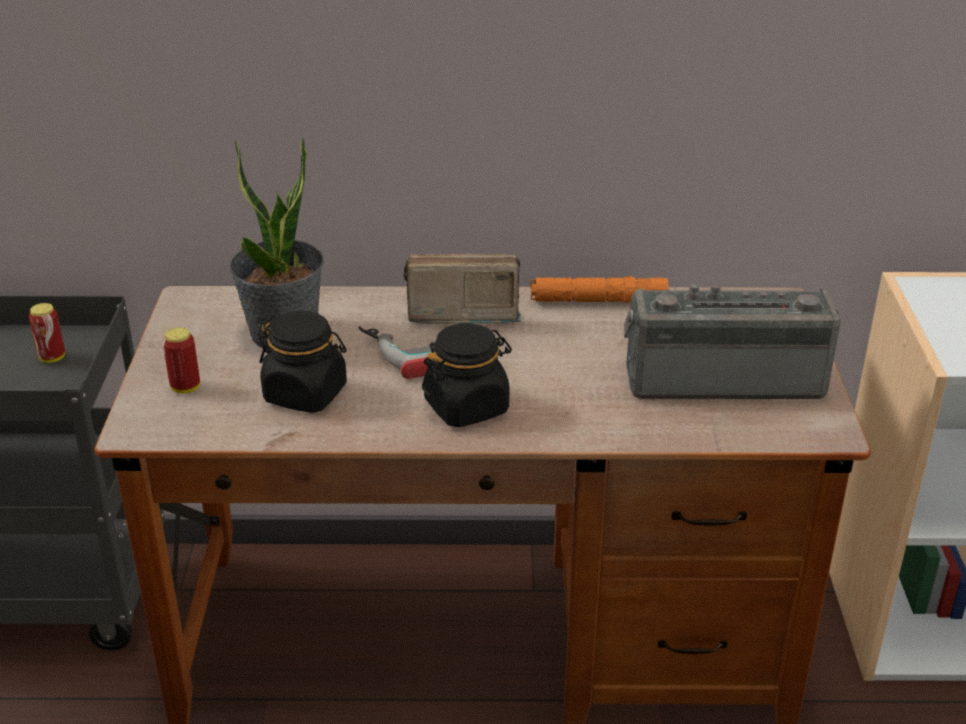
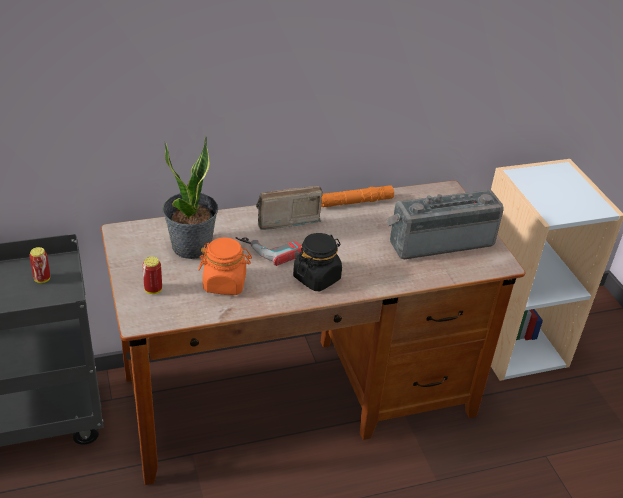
camera: 20 degrees left, 5 degrees up
black jar [259,311,347,413] -> orange jar [198,237,252,295]

